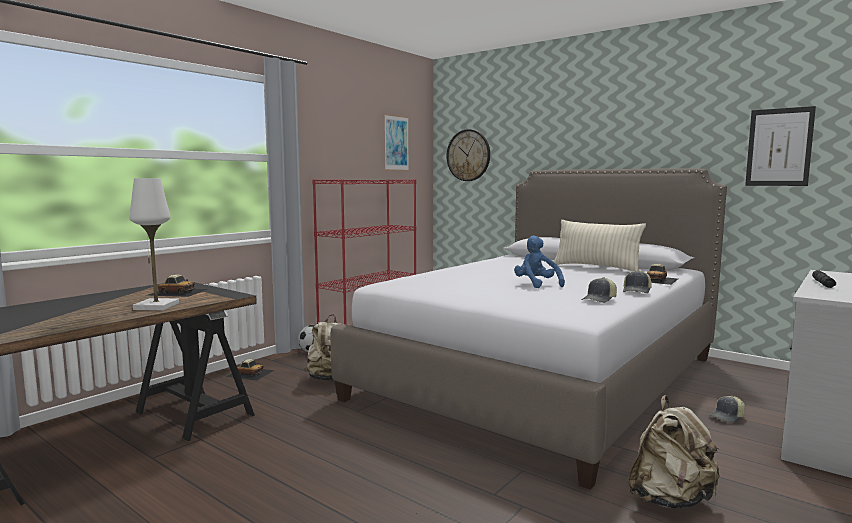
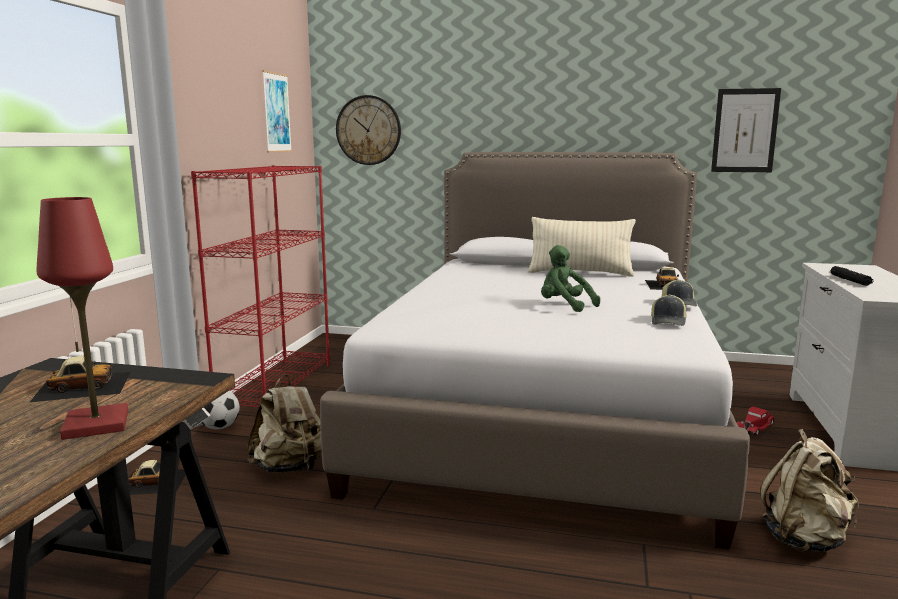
camera: 25 degrees left, 5 degrees up
white table lamp [129,178,179,310] -> red table lamp [37,197,128,440]
blue plush toy [514,236,565,288] -> green plush toy [541,245,600,312]
cap [709,396,746,423] -> red toy car [737,407,775,436]

